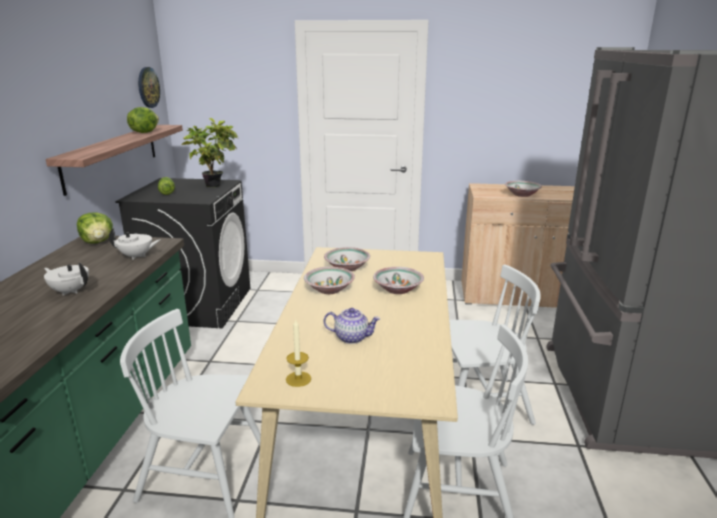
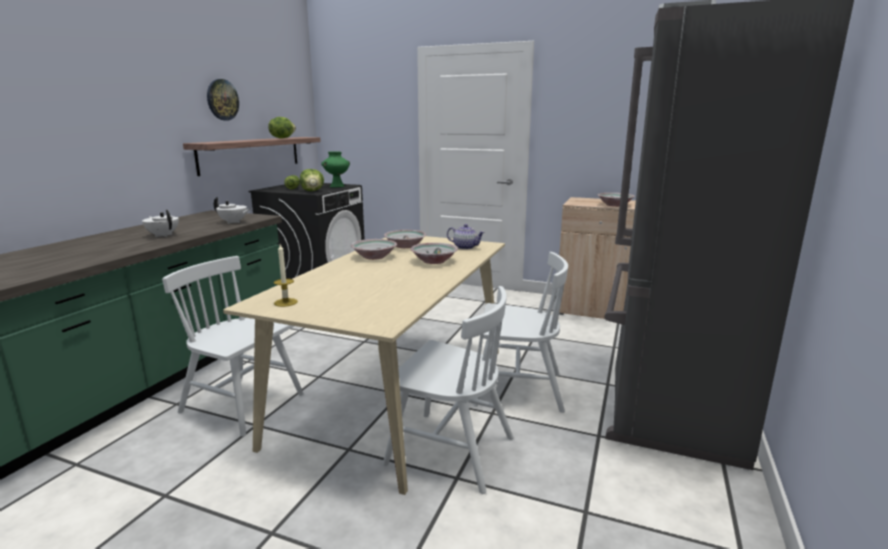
camera: 15 degrees right, 5 degrees down
lettuce [77,212,113,244] -> lettuce moved to [300,169,324,191]
wall clock [138,67,160,108] -> wall clock moved to [207,79,239,120]
potted plant [182,118,238,188] -> green vase [321,152,350,187]
teapot [323,308,381,344] -> teapot moved to [447,224,485,249]

